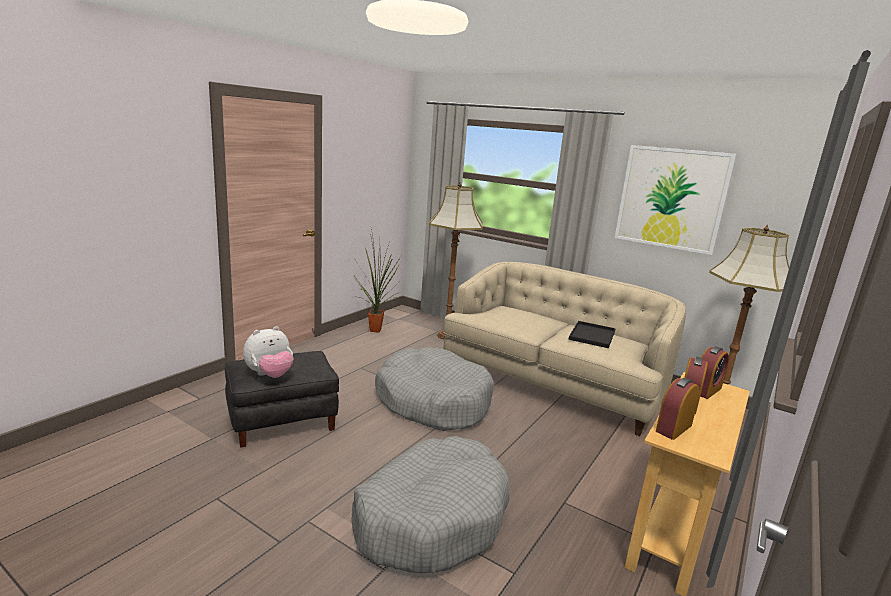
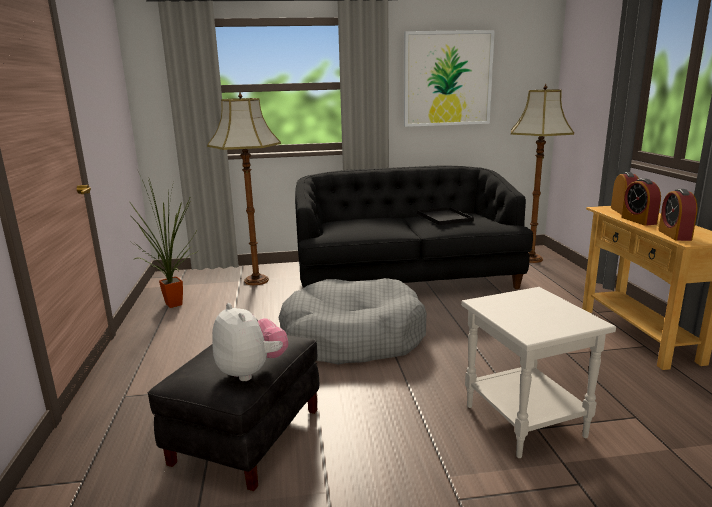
camera: 40 degrees left, 0 degrees up
plush toy [243,326,294,378] -> plush toy turned 45 degrees counterclockwise [212,303,288,381]
grey dog bed [351,436,510,573] -> white side table [461,287,616,458]
beige sofa [443,262,686,436] -> black sofa [295,165,533,289]

